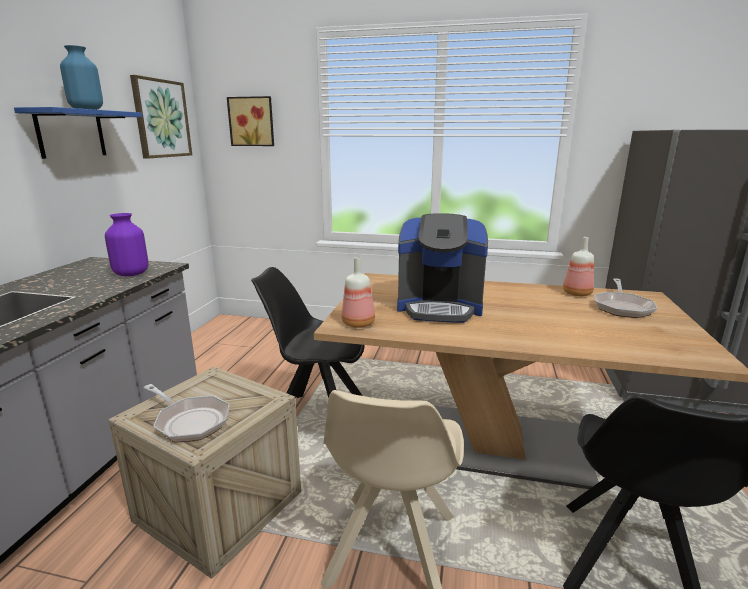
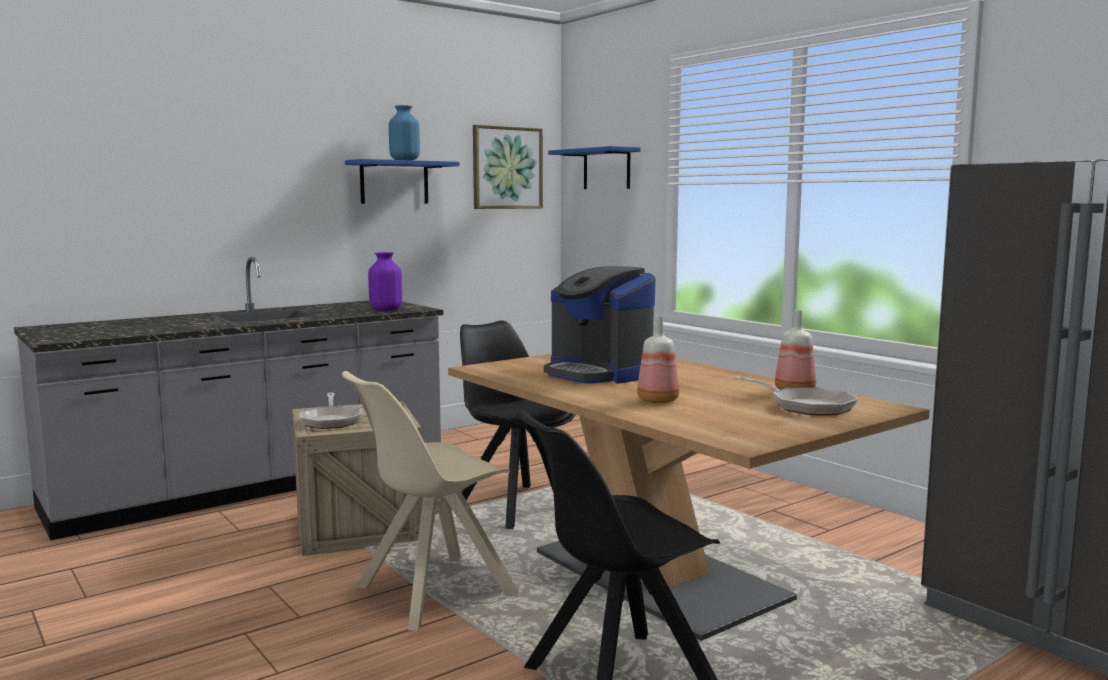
camera: 40 degrees right, 10 degrees down
picture [227,96,274,146] -> blue shelf [548,146,641,189]
bottle [342,257,375,328] -> bottle moved to [637,315,679,403]
frying pan [594,278,658,318] -> frying pan turned 105 degrees counterclockwise [733,376,858,415]

